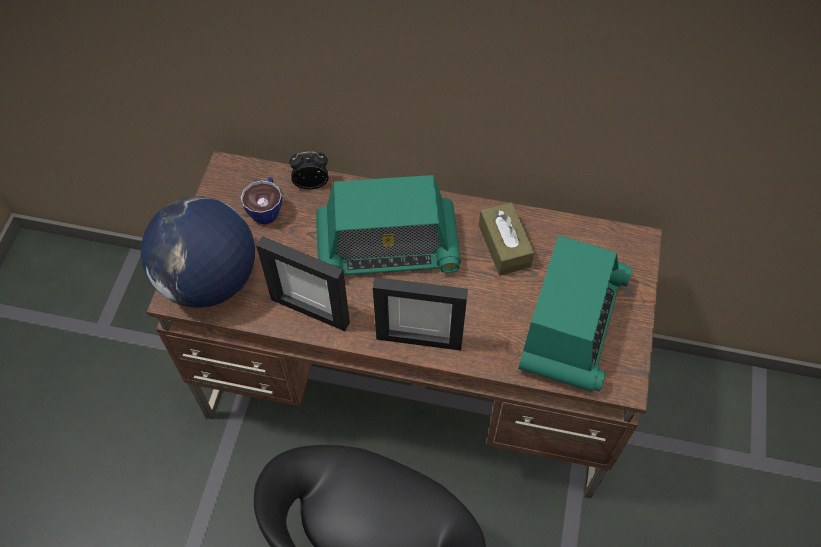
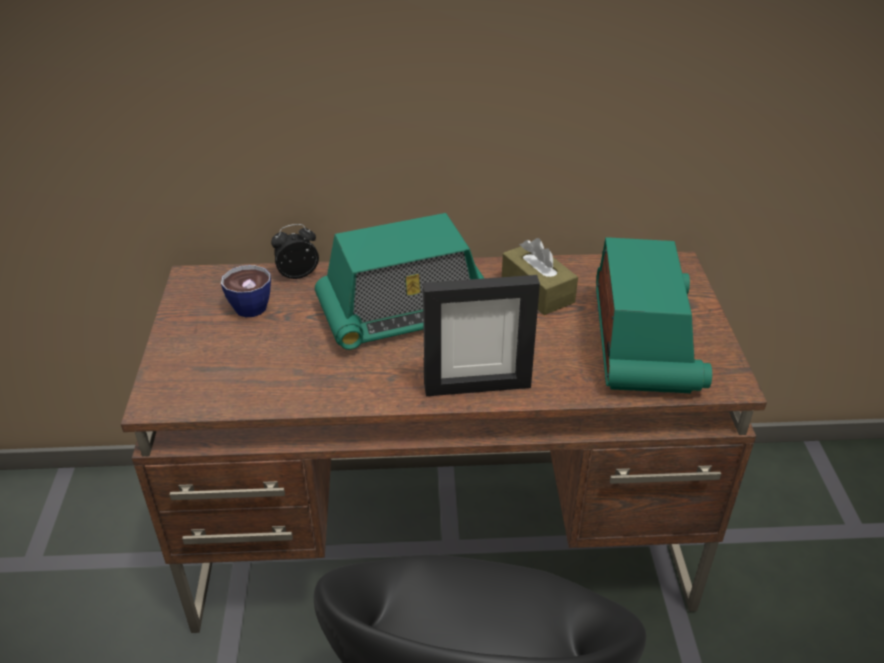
camera: 15 degrees left, 20 degrees down
globe [141,196,255,308] -> none
picture frame [256,236,350,331] -> none

